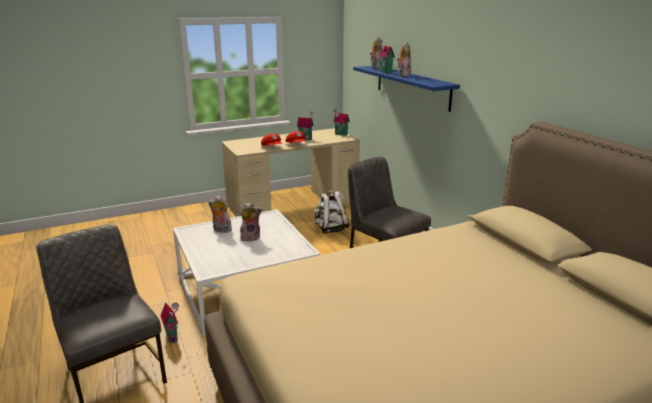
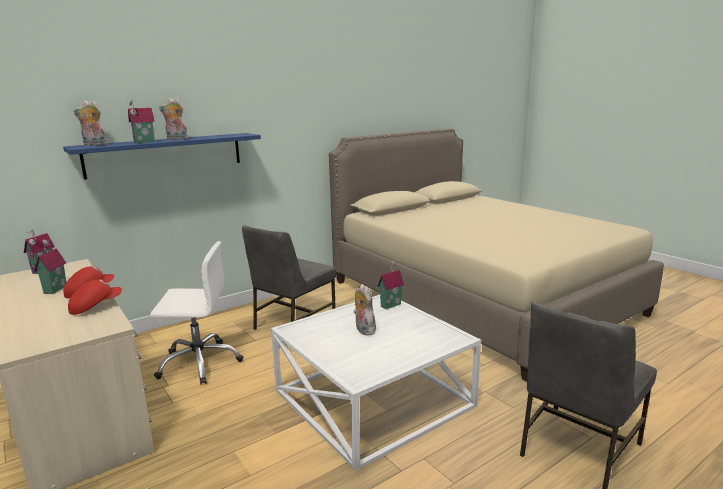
camera: 100 degrees left, 5 degrees down
toy house [160,303,179,344] -> toy house moved to [377,260,404,309]
plush toy [208,196,232,233] -> none
white backpack [314,190,350,234] -> white office chair [150,241,244,385]

